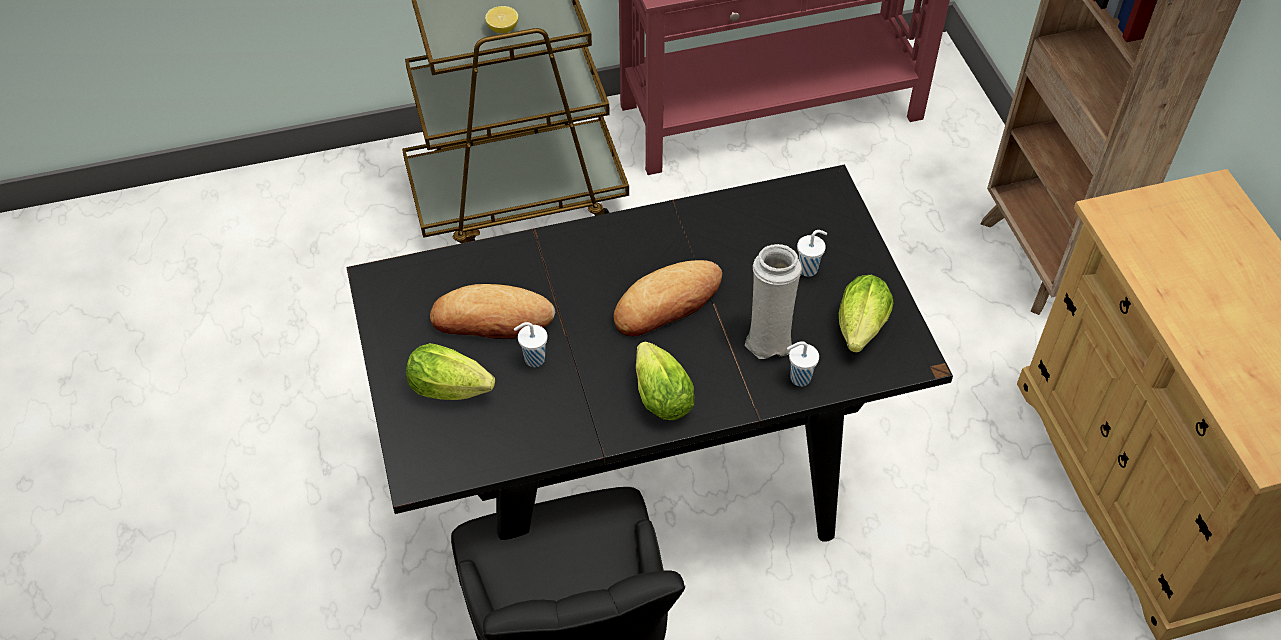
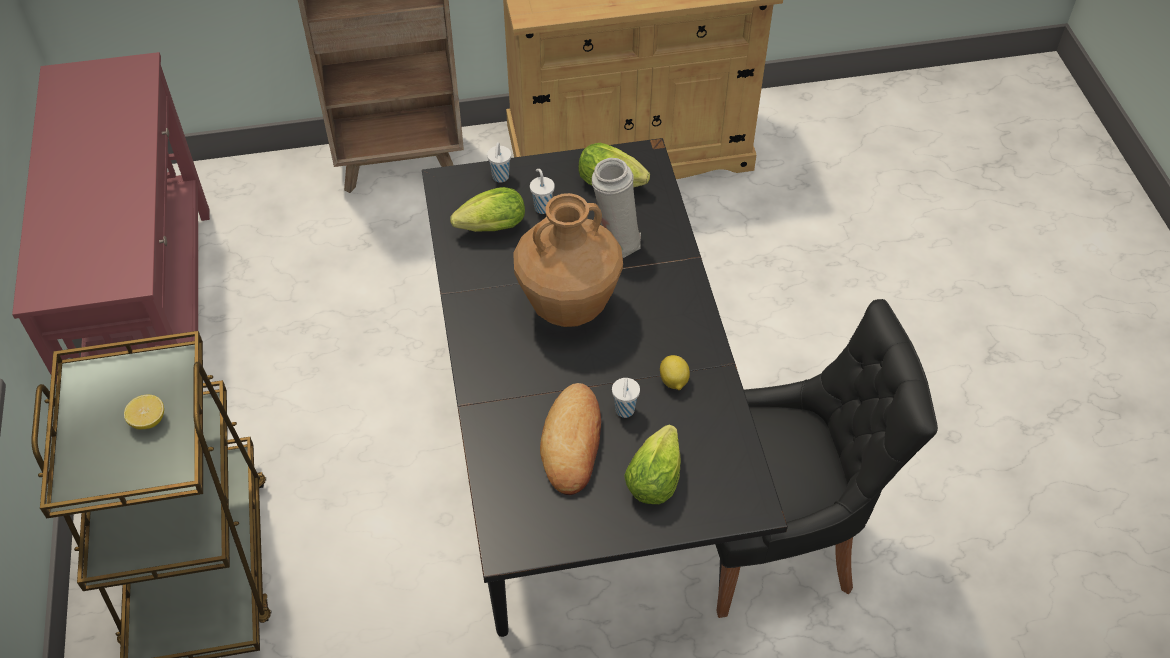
camera: 85 degrees left, 0 degrees up
bread [613,260,722,336] -> brown vase [513,193,623,327]
lettuce [636,341,694,420] -> lettuce moved to [450,187,525,232]
white cup [787,341,819,386] -> white cup moved to [487,142,511,182]
none -> lemon [660,355,690,390]

